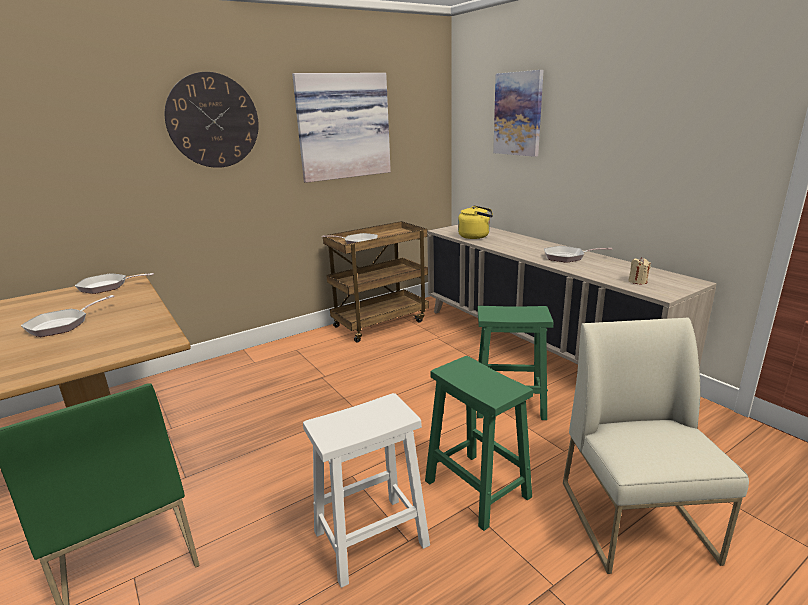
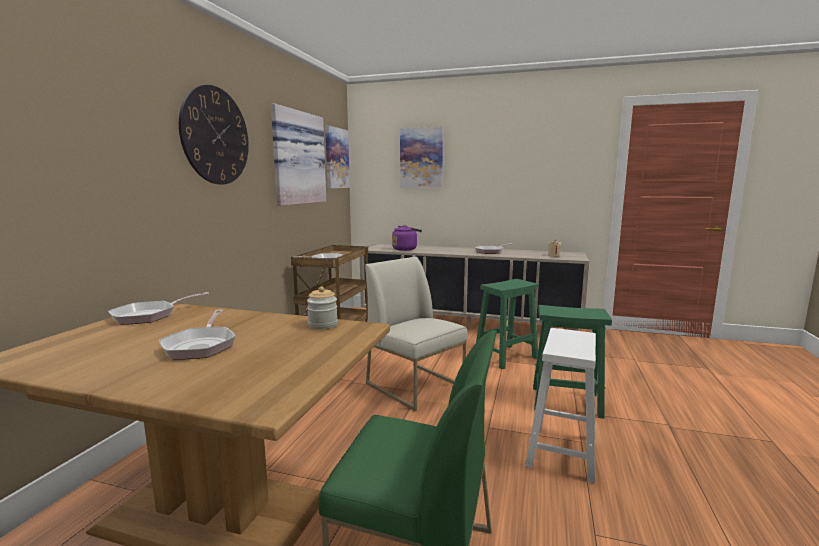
camera: 40 degrees left, 10 degrees down
yellow kettle [458,205,493,239] -> purple kettle [392,225,422,251]
white chair [563,318,749,574] -> white chair moved to [365,257,468,411]
none -> jar [307,287,338,329]
none -> picture [325,125,350,188]

